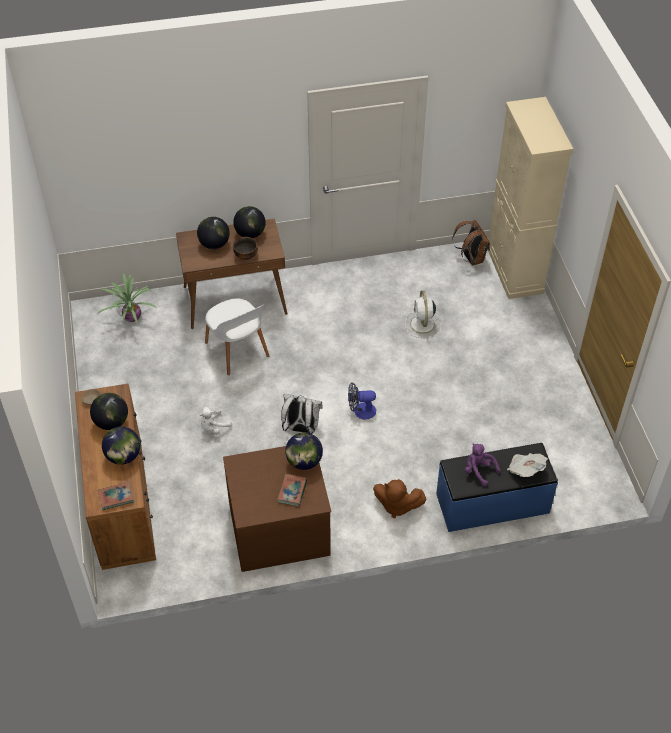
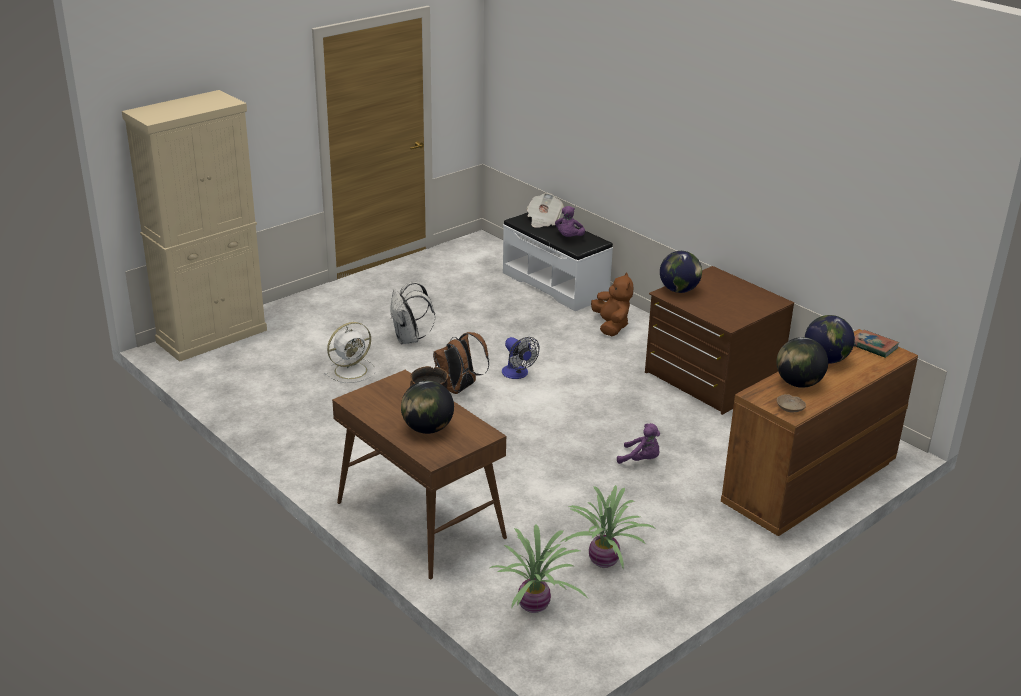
camera: 120 degrees left, 20 degrees down
white plush toy [200,407,232,435] -> purple plush toy [617,423,660,464]
white chair [205,298,269,375] -> none
globe [233,206,266,238] -> none
book [277,474,307,506] -> none
white backpack [281,394,323,434] -> white backpack moved to [390,282,435,344]
blue bench [436,443,558,532] -> white bench [503,212,613,311]
brown backpack [452,220,490,265] -> brown backpack moved to [433,332,489,394]
none -> potted plant [561,485,656,568]

